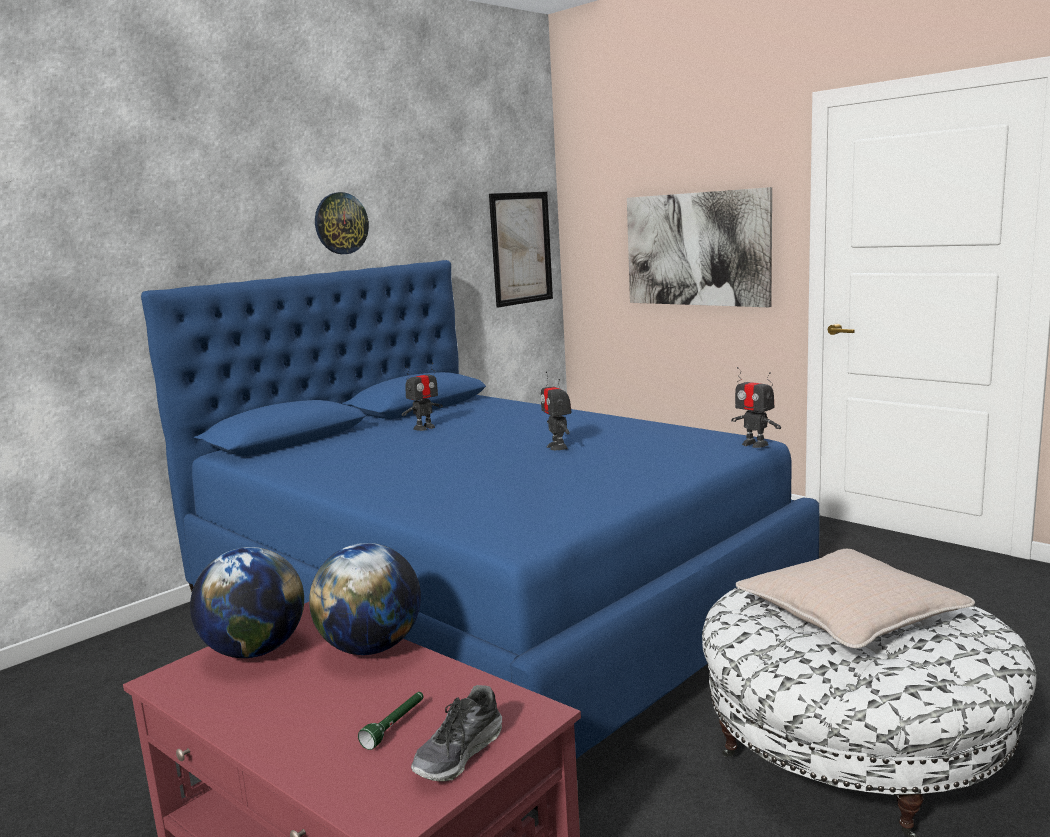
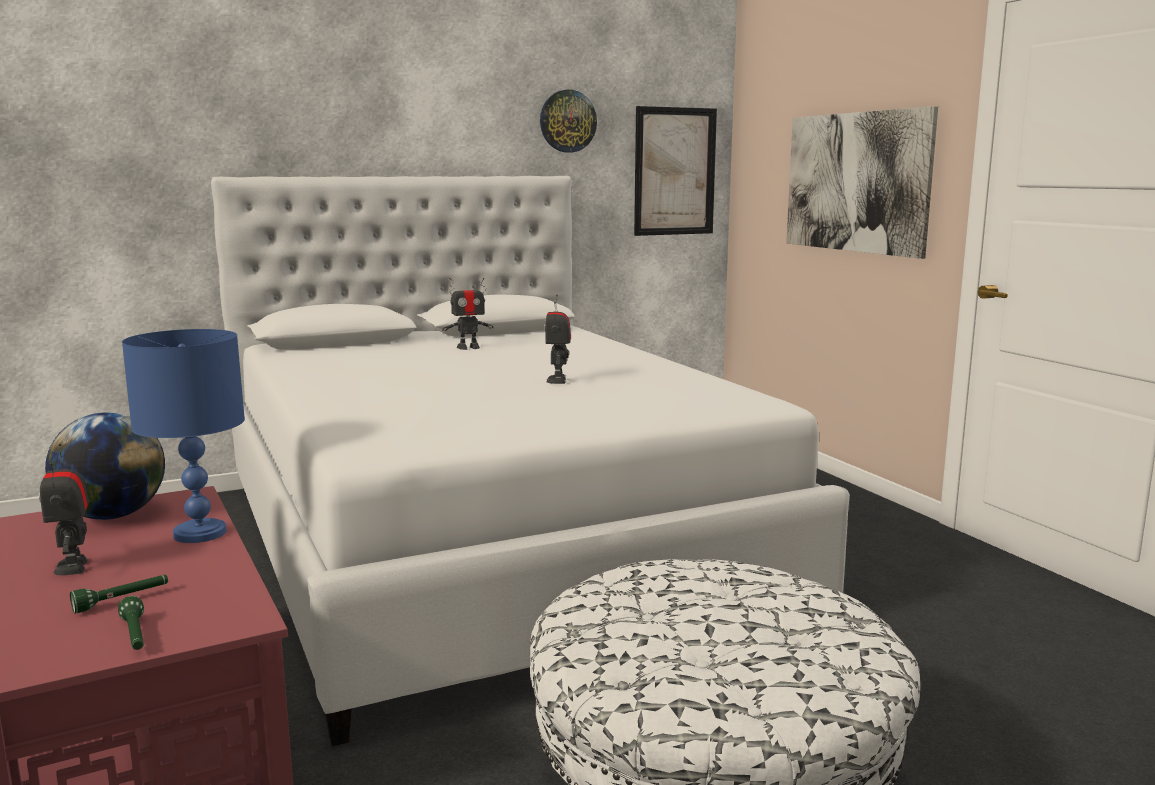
camera: 20 degrees right, 0 degrees up
blue bed [141,260,820,811] -> white bed [211,176,850,746]
globe [309,543,421,655] -> blue table lamp [122,329,245,543]
wall clock [315,192,369,254] -> wall clock moved to [540,90,597,153]
shoe [411,685,502,781] -> green flashlight [118,596,144,650]
toy robot [731,367,781,448] -> toy robot moved to [39,444,89,575]
beige pillow [736,549,975,648] -> none

